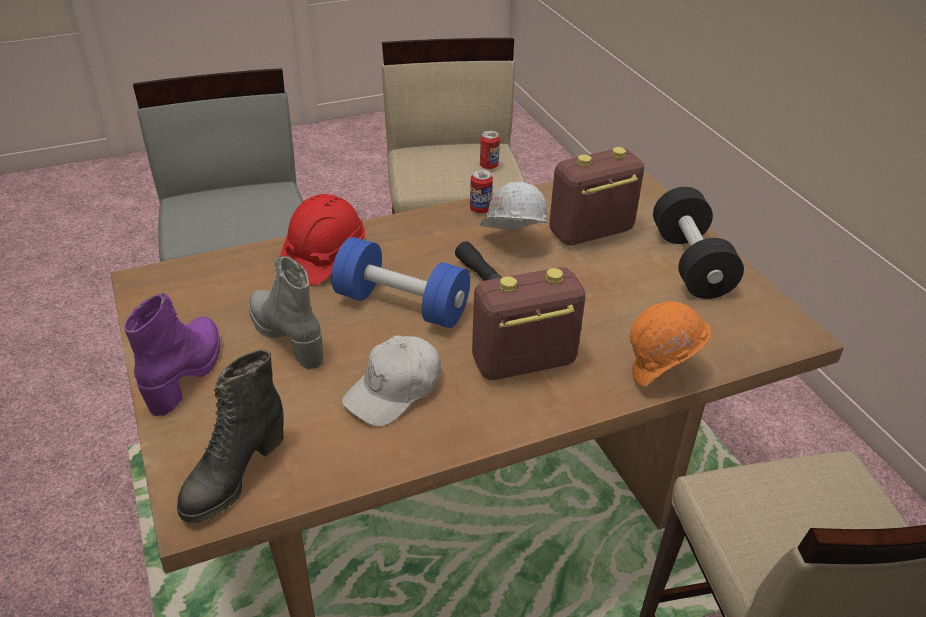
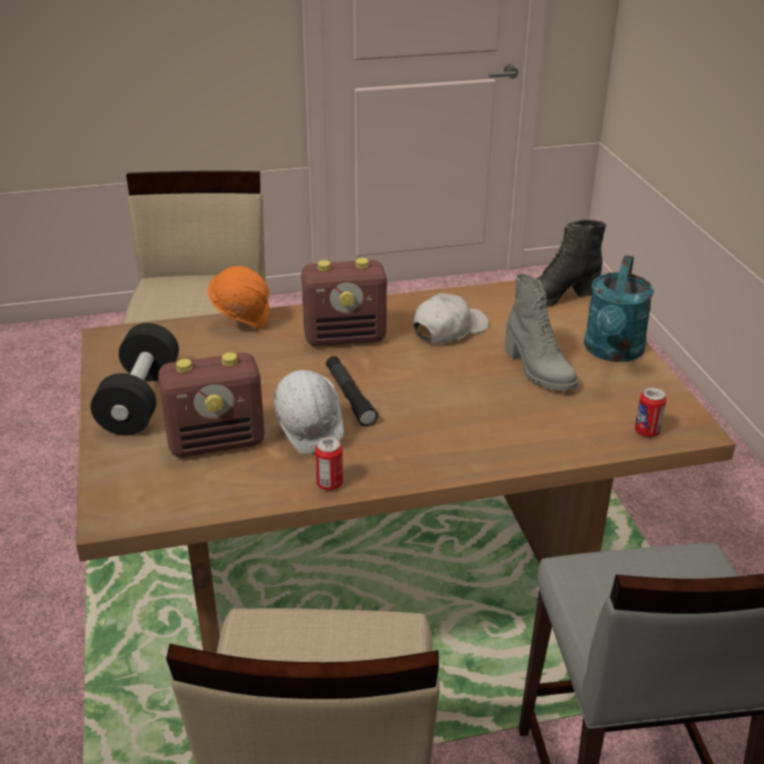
camera: 170 degrees left, 5 degrees down
purple boot [124,293,220,416] -> turquoise watering can [584,255,654,362]
black boot [177,349,284,523] -> black boot turned 150 degrees counterclockwise [515,220,606,307]
red hard hat [280,194,365,285] -> none
blue dumbbell [331,237,470,328] -> none
can [480,131,500,169] -> can moved to [635,387,667,437]

